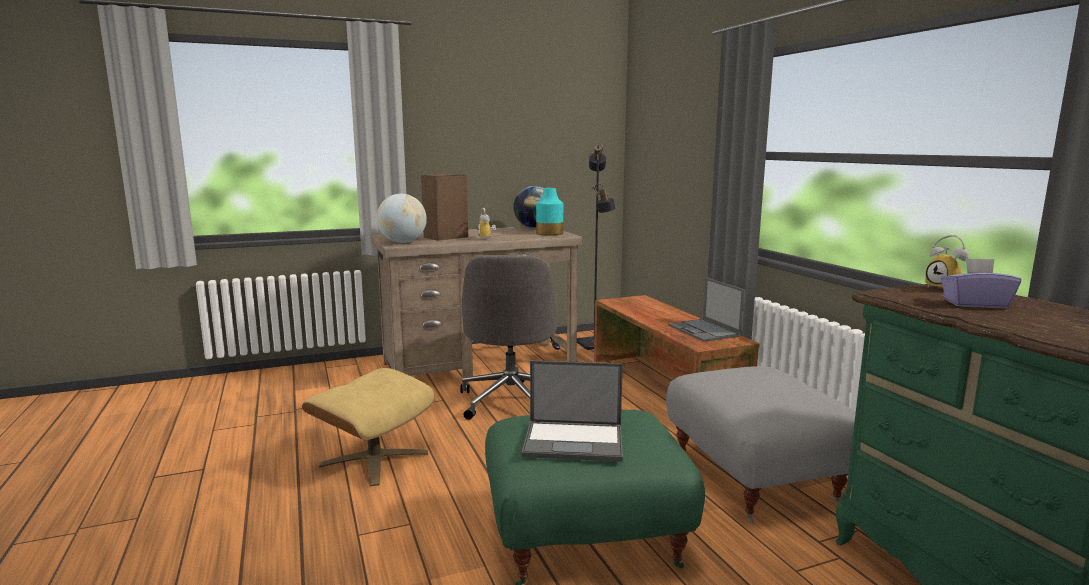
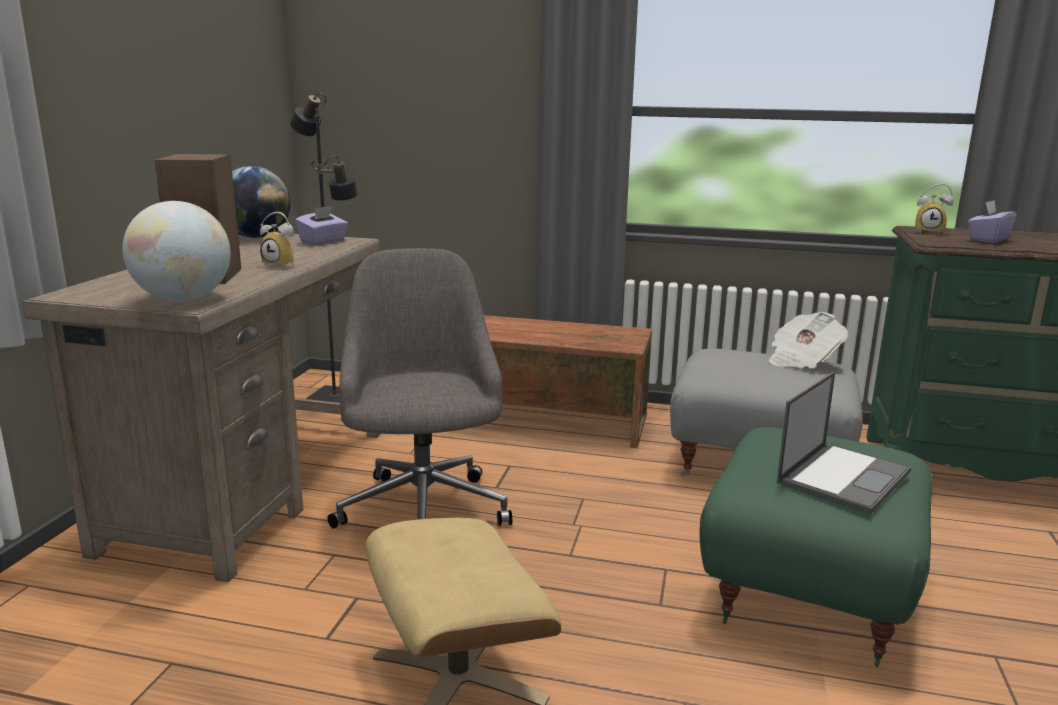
camera: 55 degrees left, 5 degrees up
grey office chair [460,255,560,420] -> grey office chair turned 135 degrees counterclockwise [327,248,512,529]
turquoise vase [536,188,563,235] -> purple tissue box [295,206,348,245]
laptop [668,278,745,342] -> none
none -> newspaper [769,312,848,368]

